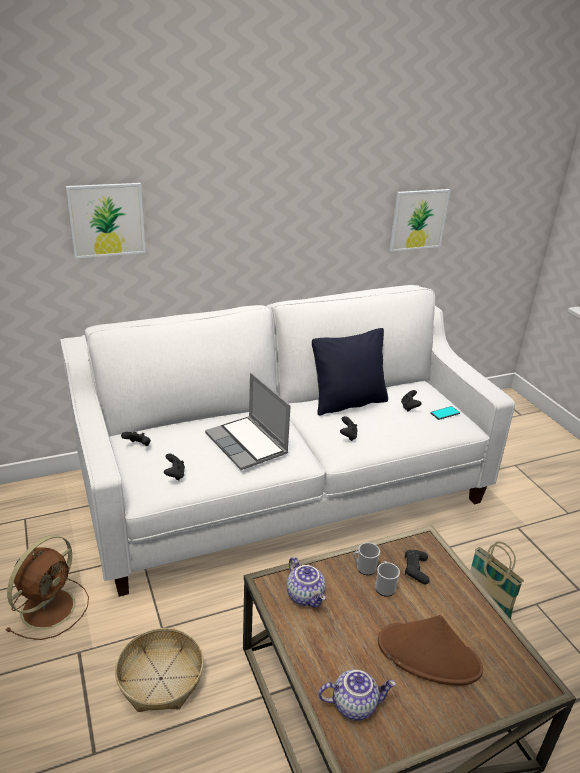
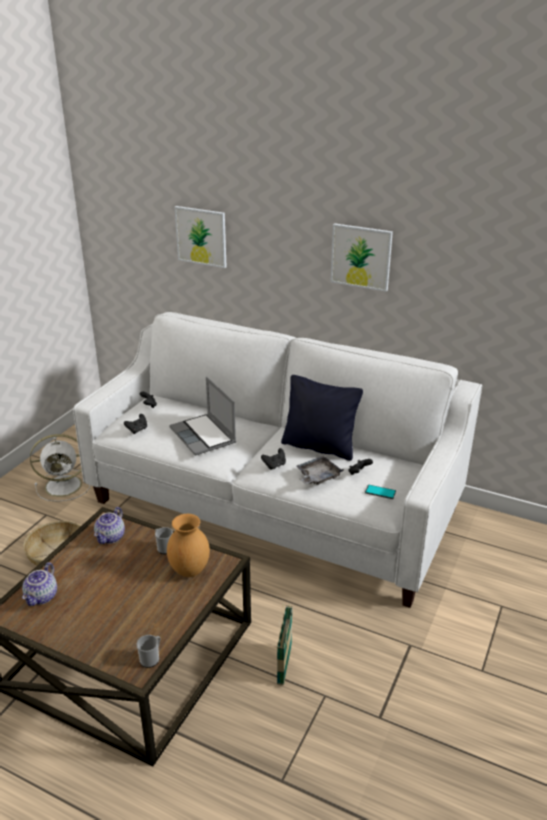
camera: 50 degrees right, 0 degrees up
brown fan [5,535,89,640] -> white fan [30,434,90,502]
laptop [205,373,291,470] -> laptop turned 45 degrees counterclockwise [169,376,236,456]
teapot [319,669,396,721] -> teapot turned 60 degrees clockwise [22,562,57,606]
mug [375,561,400,597] -> mug moved to [137,635,161,668]
brown hat [378,615,483,686] -> none
picture [390,189,450,251] -> picture moved to [331,223,393,292]
black game controller [405,550,430,584] -> brown vase [167,514,210,577]
none -> grey tray [296,456,344,485]

